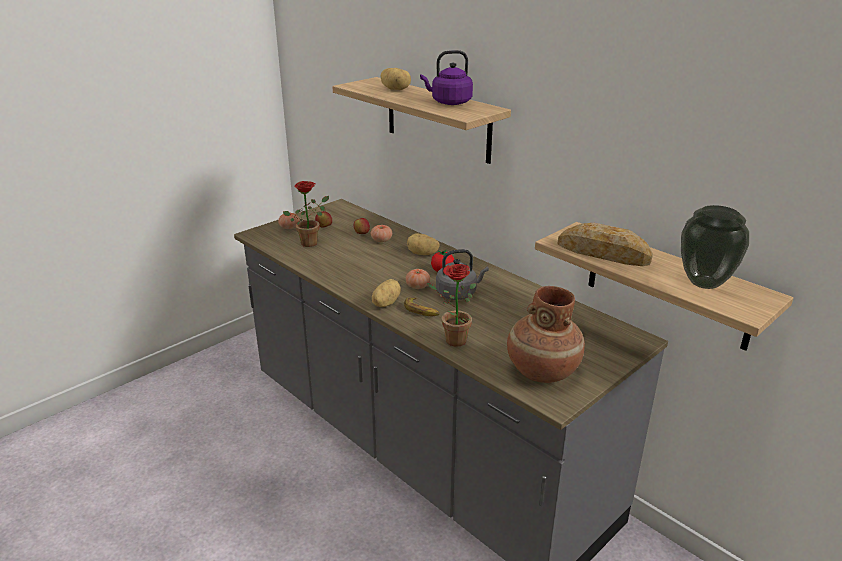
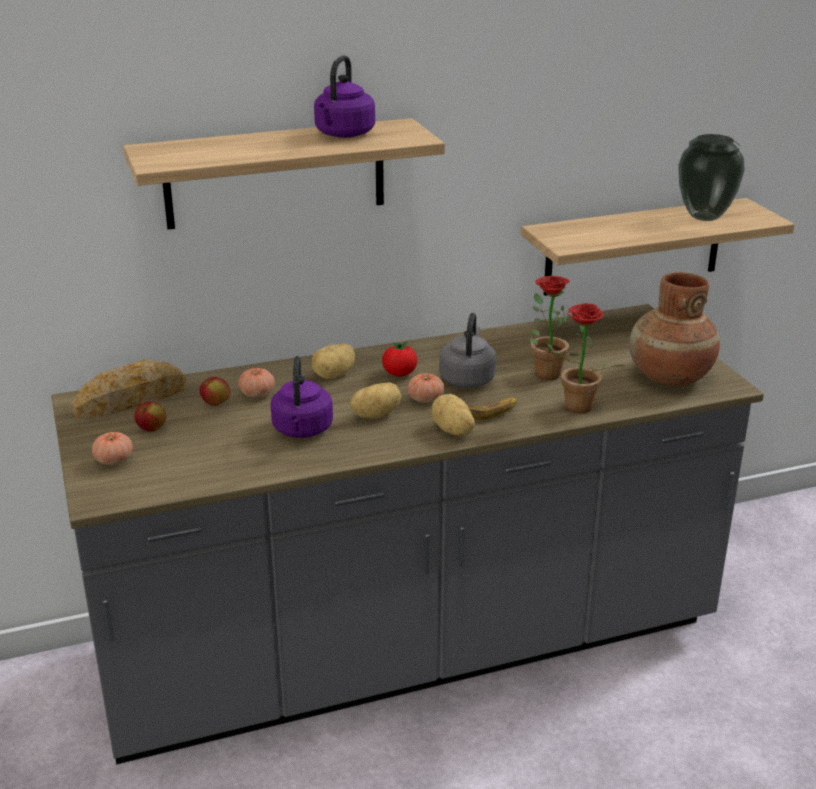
camera: 65 degrees left, 0 degrees up
potted plant [283,181,329,247] -> potted plant moved to [530,276,570,380]
potato [381,68,411,90] -> potato moved to [350,382,401,419]
bread [557,223,653,266] -> bread moved to [71,359,187,418]
none -> purple kettle [271,356,333,438]

